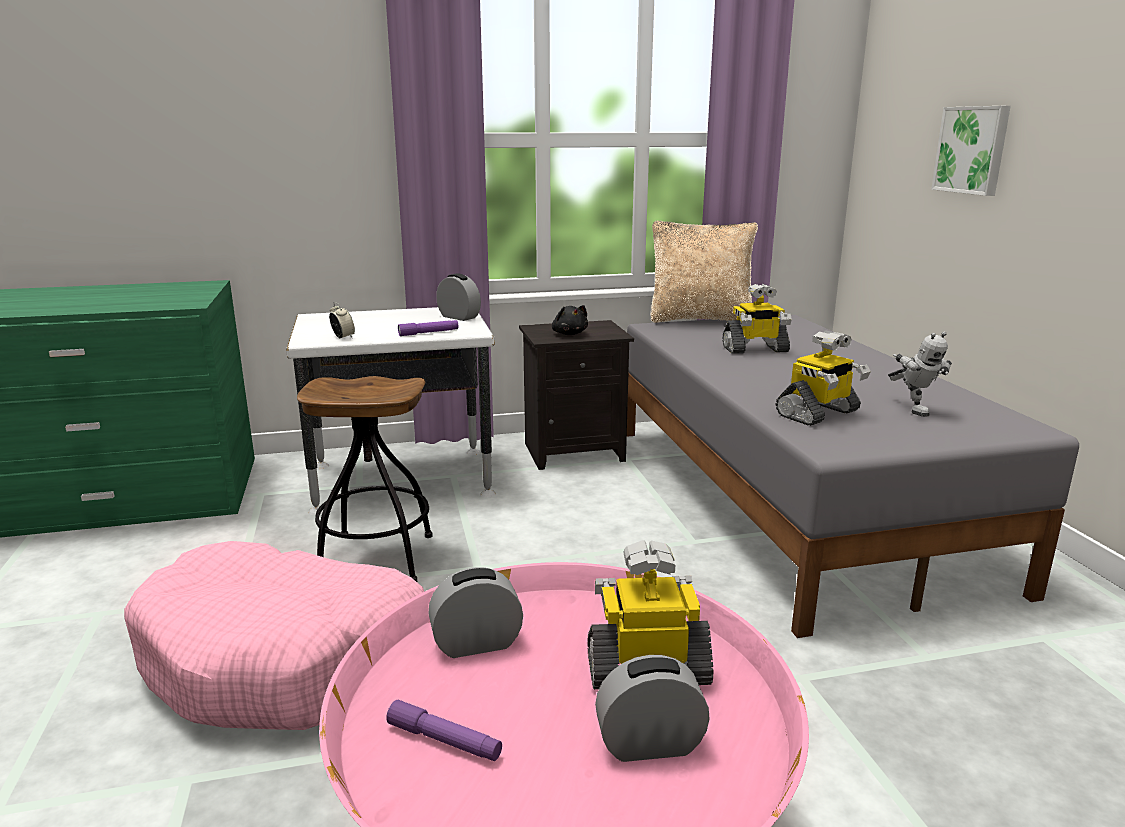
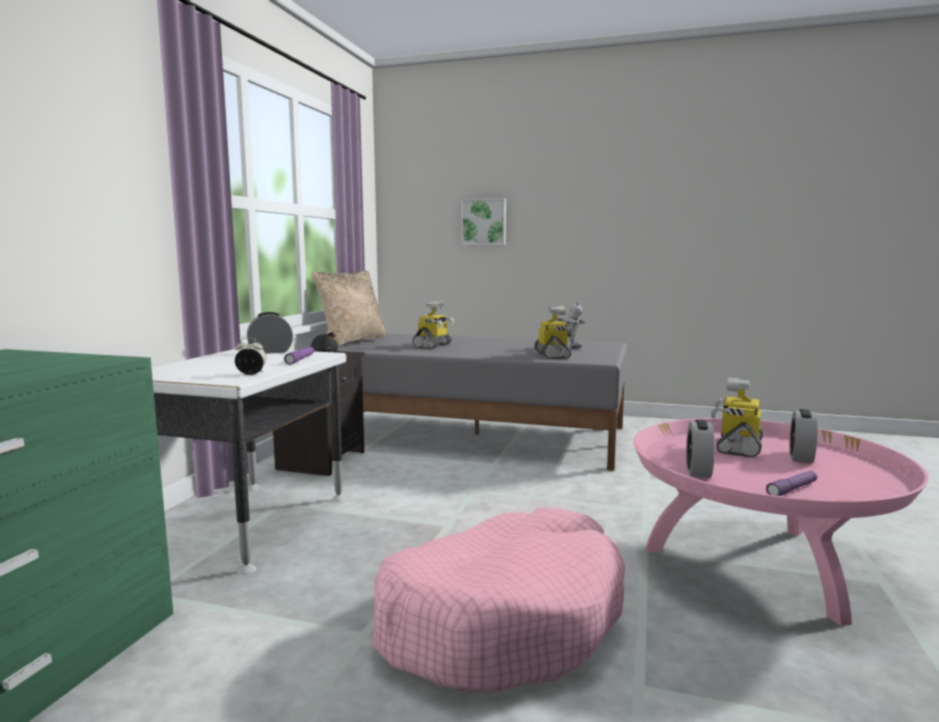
camera: 60 degrees left, 10 degrees down
brown stool [297,376,432,582] -> none

